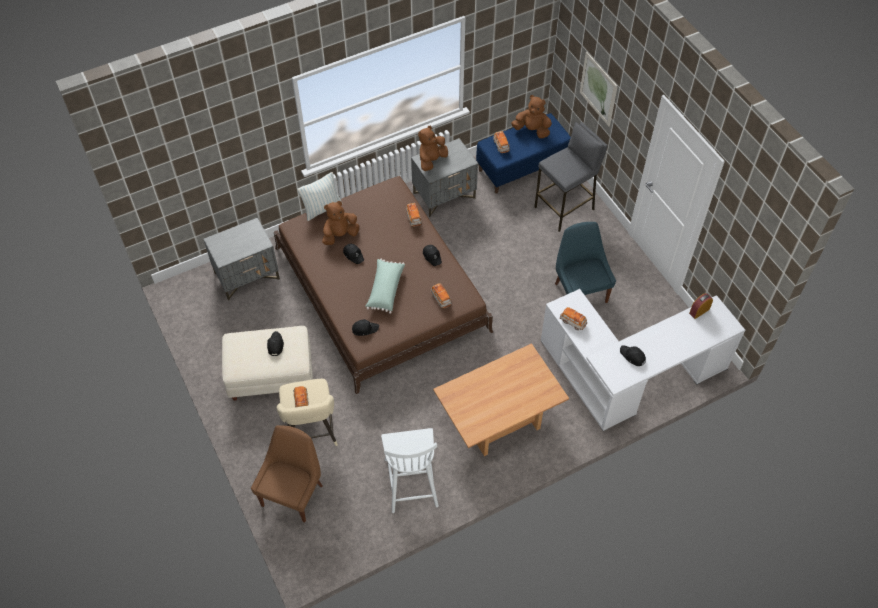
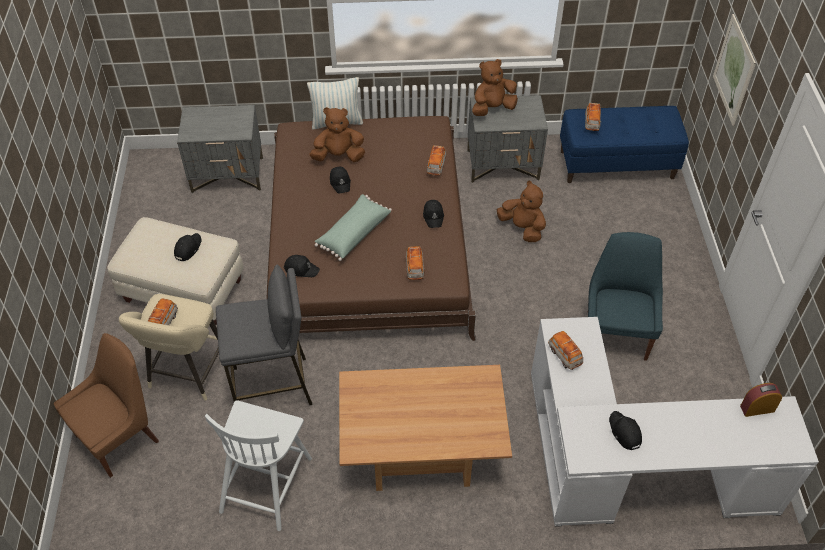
camera: 25 degrees right, 5 degrees down
brown plush toy [511,95,552,138] -> brown plush toy moved to [497,181,546,242]
grey stool [535,122,608,232] -> grey stool moved to [216,264,312,405]

